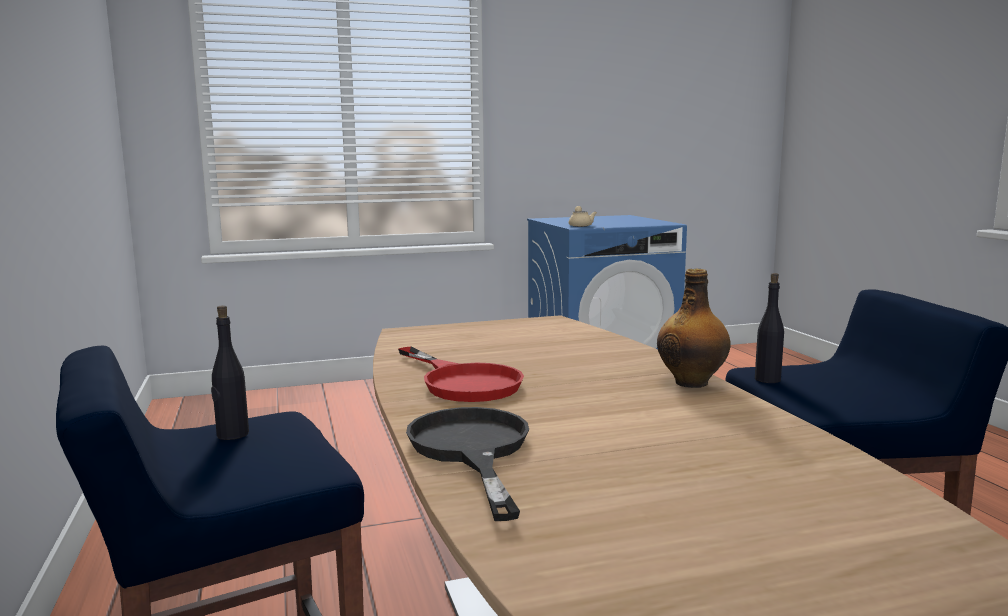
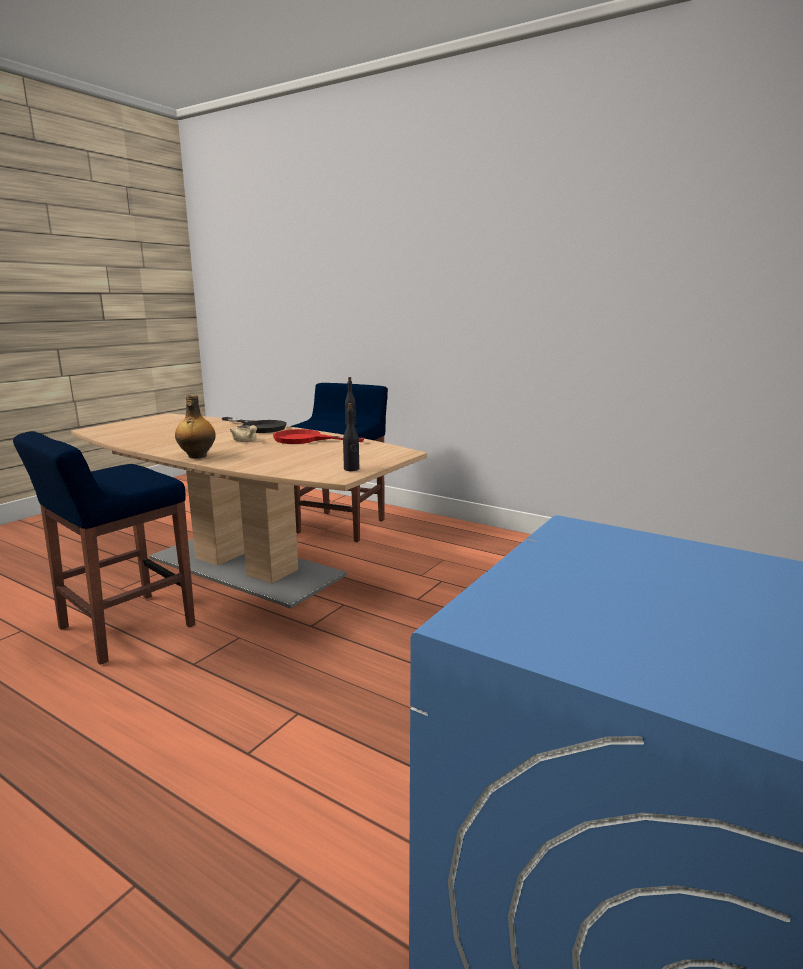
camera: 140 degrees right, 5 degrees up
beige teapot [569,206,597,227] -> beige teapot moved to [230,425,257,442]
black bottle [755,273,784,383] -> black bottle moved to [343,403,359,471]

